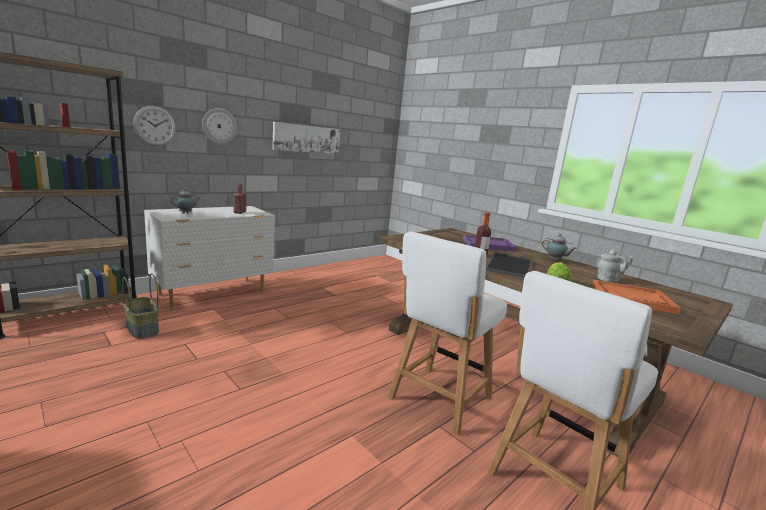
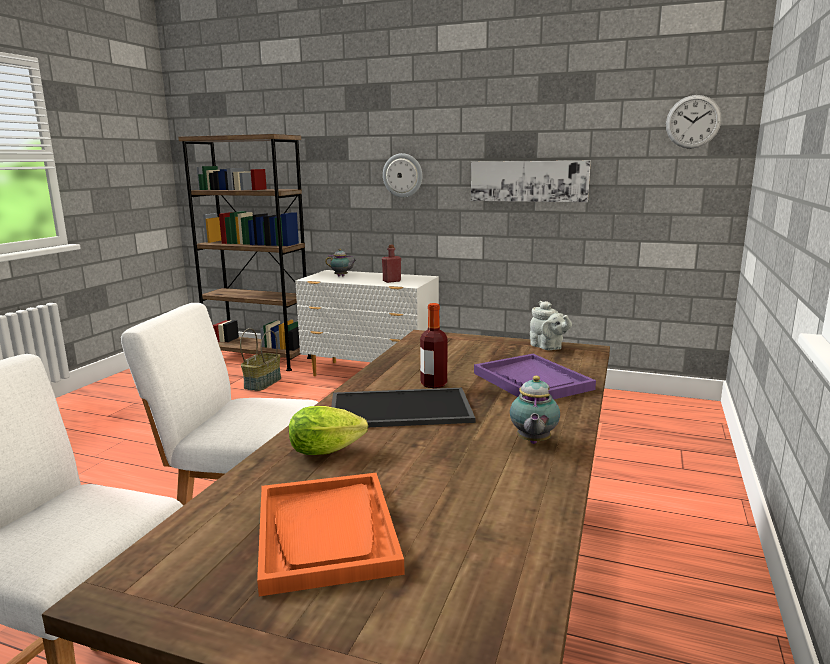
camera: 65 degrees right, 0 degrees up
wall clock [133,106,176,146] -> wall clock moved to [666,95,721,149]
grey teapot [597,249,633,282] -> grey teapot moved to [530,301,572,350]

